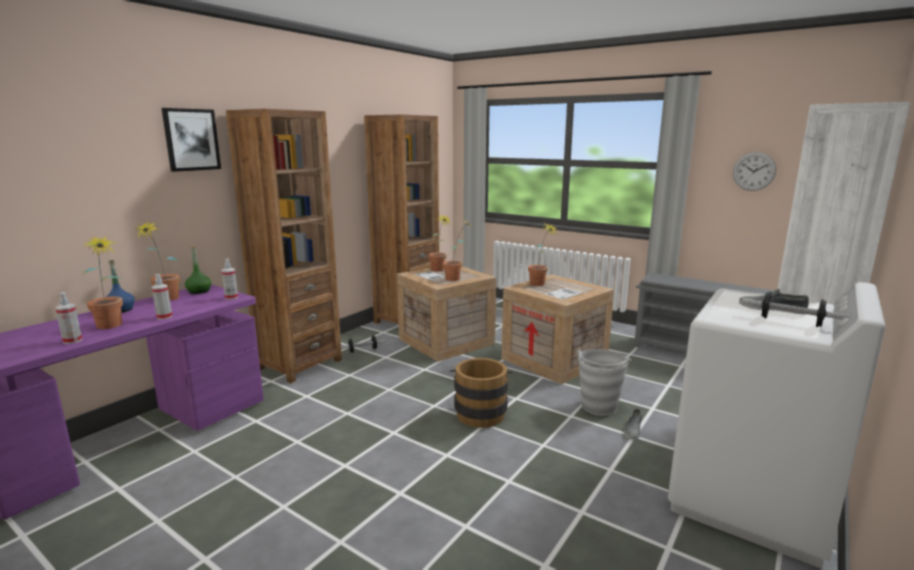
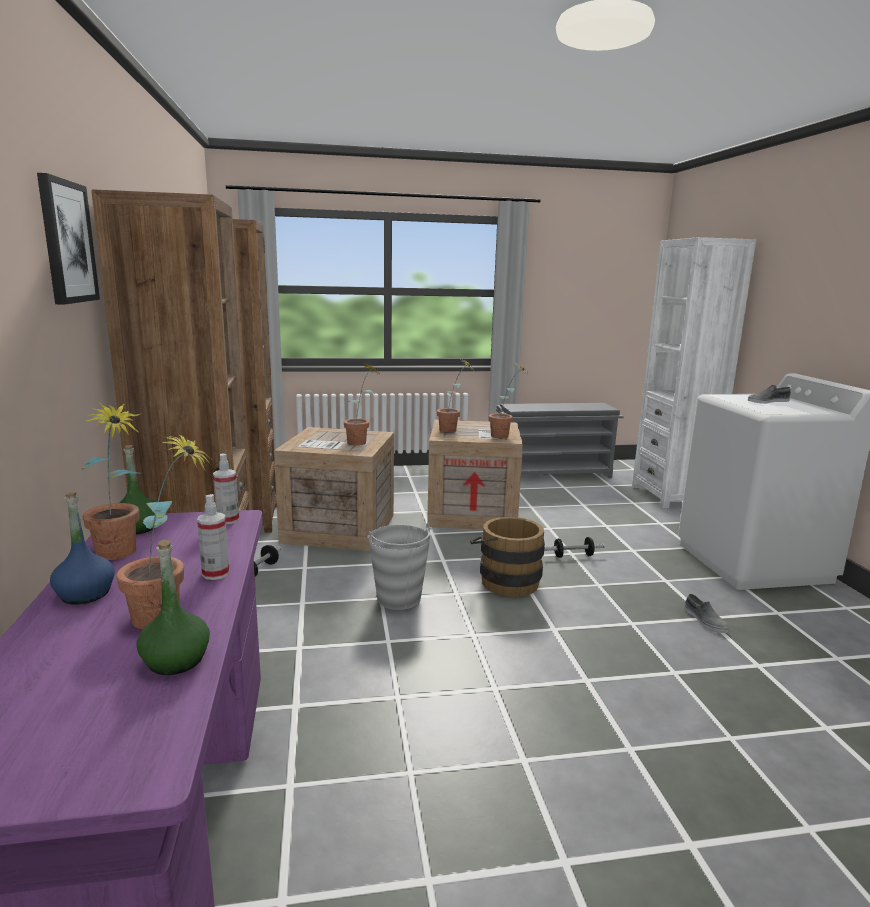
camera: 45 degrees left, 0 degrees up
spray bottle [55,292,82,344] -> green bottle [136,540,210,675]
potted plant [428,214,452,271] -> potted plant moved to [489,363,529,438]
grey bucket [576,348,631,416] -> grey bucket moved to [367,524,432,610]
grey shoe [624,409,642,440] -> grey shoe moved to [685,594,729,633]
wall clock [733,152,776,191] -> none
dumbbell [742,291,849,327] -> dumbbell moved to [544,537,605,558]

